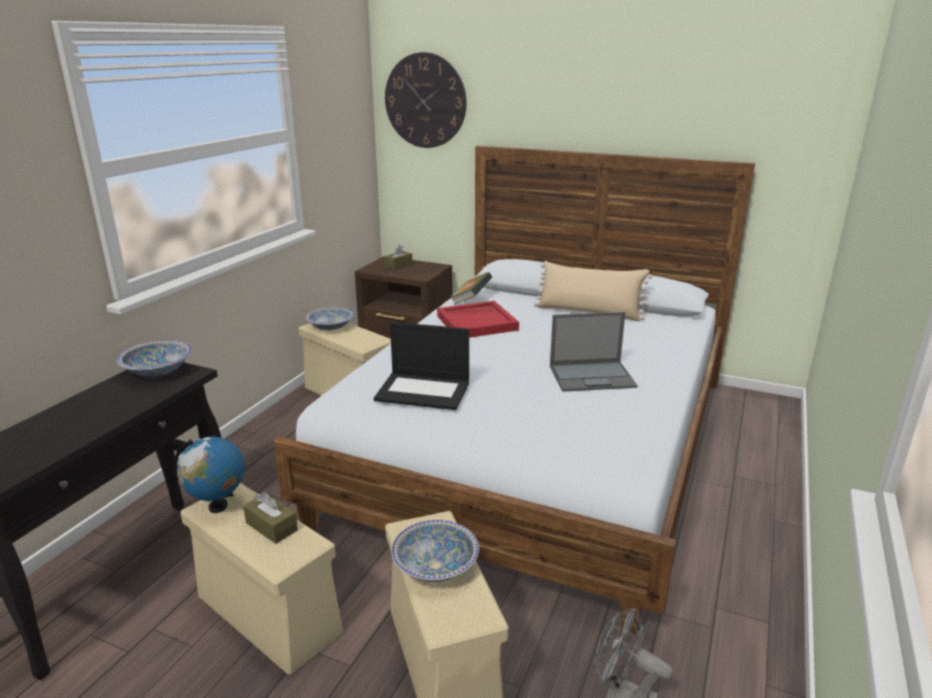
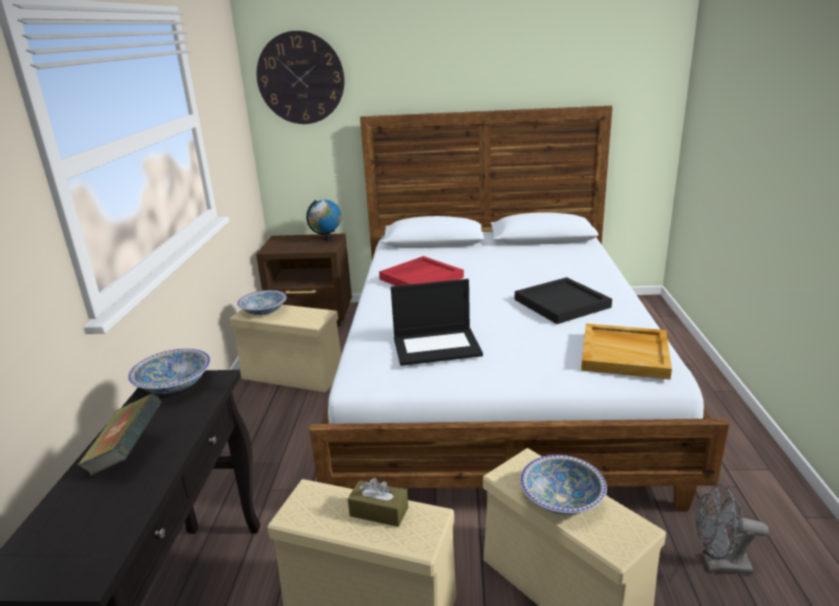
camera: 20 degrees left, 0 degrees up
globe [174,437,244,513] -> globe moved to [306,200,341,241]
brown tissue box [384,244,413,270] -> none
book [451,272,492,305] -> book moved to [77,393,162,477]
beige pillow [534,261,652,321] -> none
laptop [550,312,638,392] -> black tray [515,277,612,324]
none -> beige tray [581,324,672,380]

